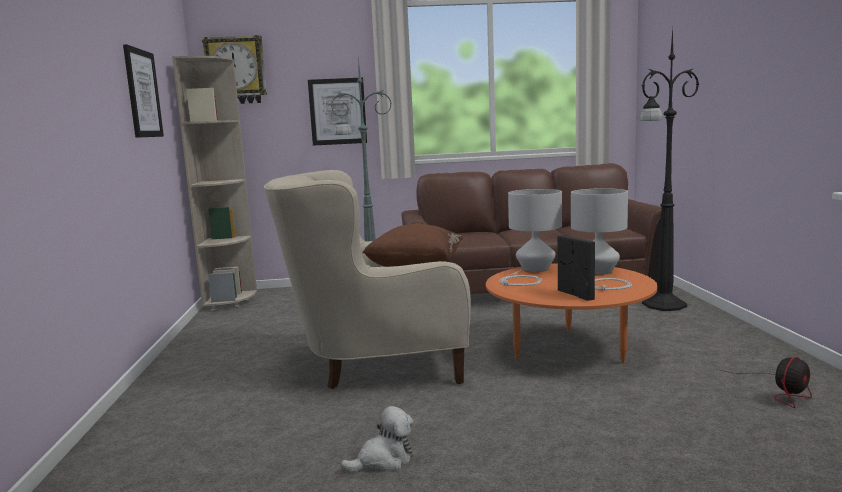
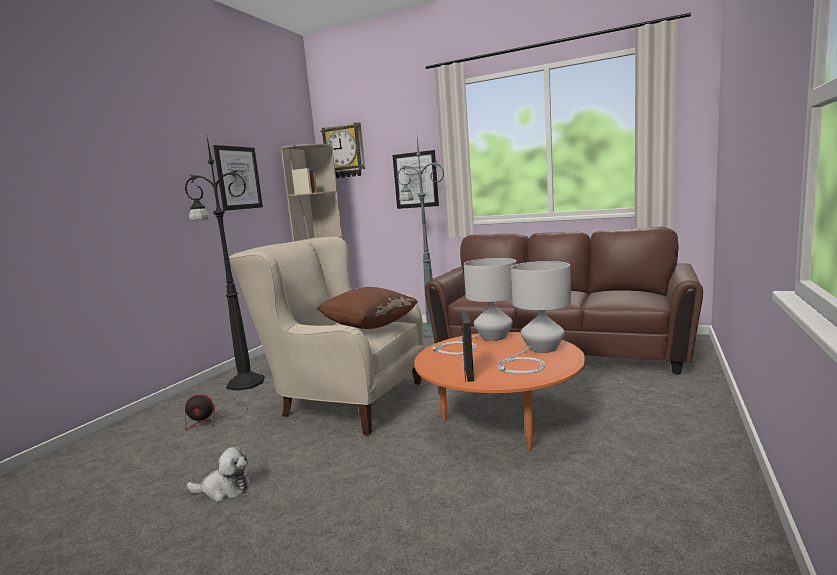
camera: 30 degrees right, 0 degrees up
black floor lamp [640,28,699,311] -> black floor lamp moved to [184,137,265,391]
fan [718,357,812,408] -> fan moved to [185,394,248,429]

